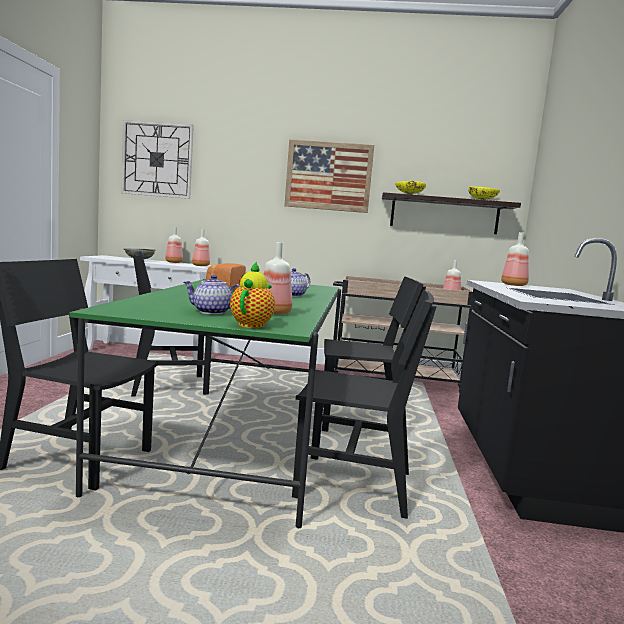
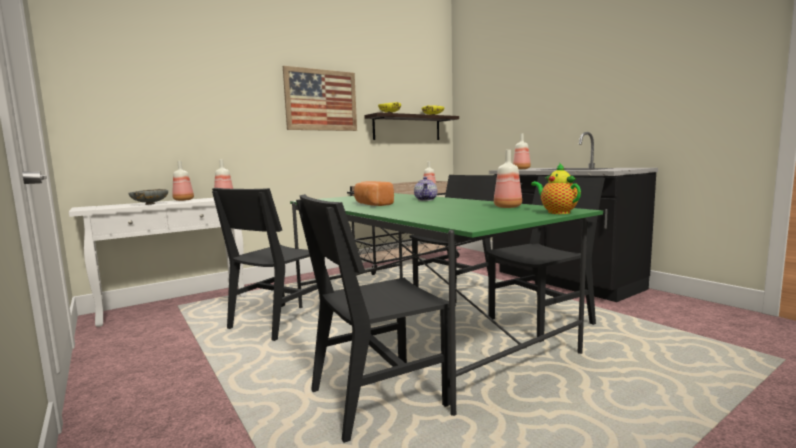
camera: 40 degrees left, 0 degrees up
wall clock [121,120,194,199] -> none
teapot [183,275,240,315] -> none

